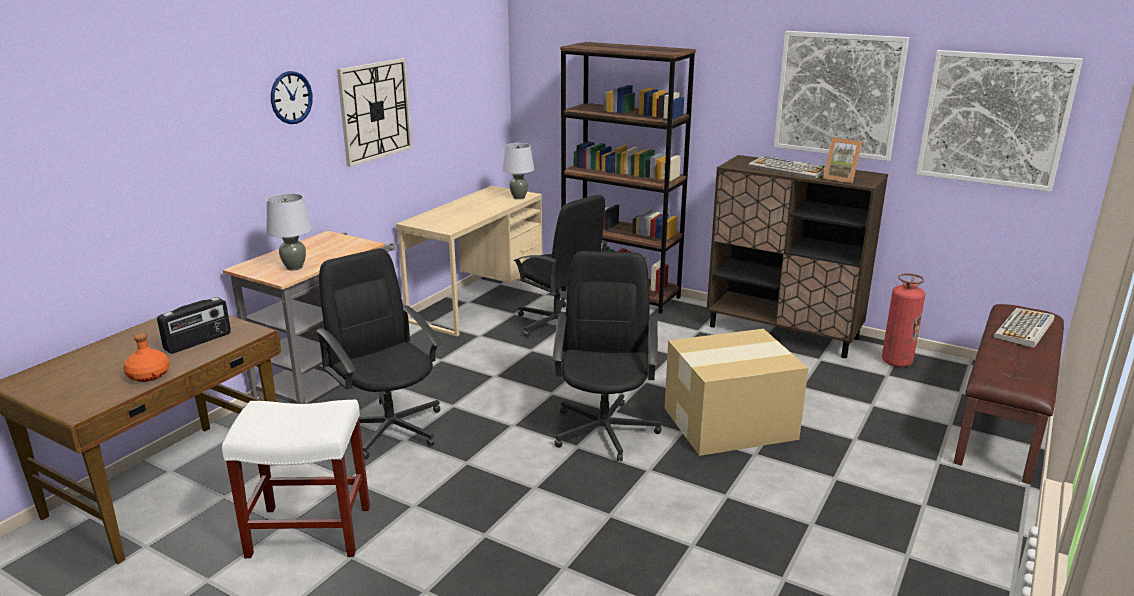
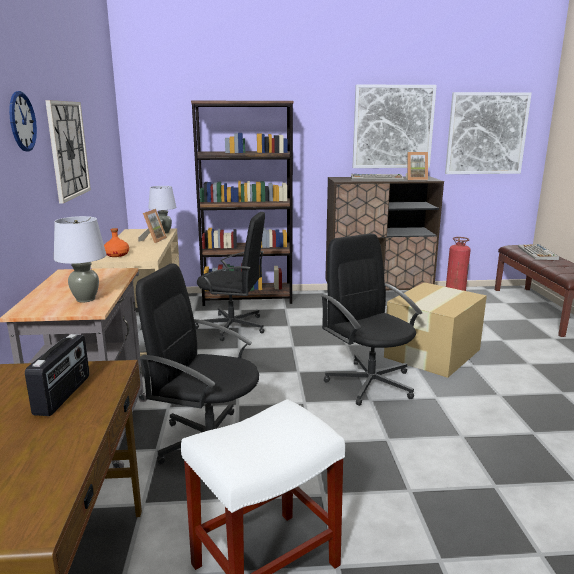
camera: 35 degrees left, 5 degrees down
orange bottle [123,333,170,382] -> orange bottle moved to [104,228,129,257]
none -> picture frame [138,209,167,243]

